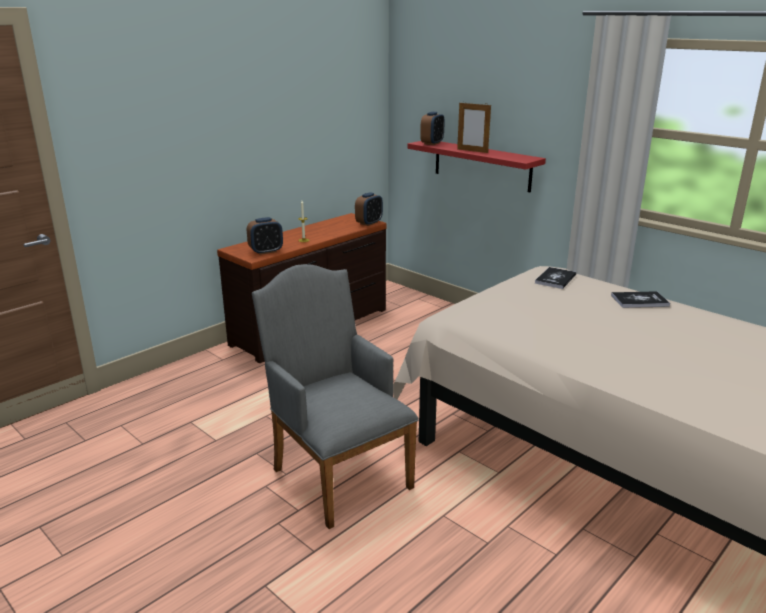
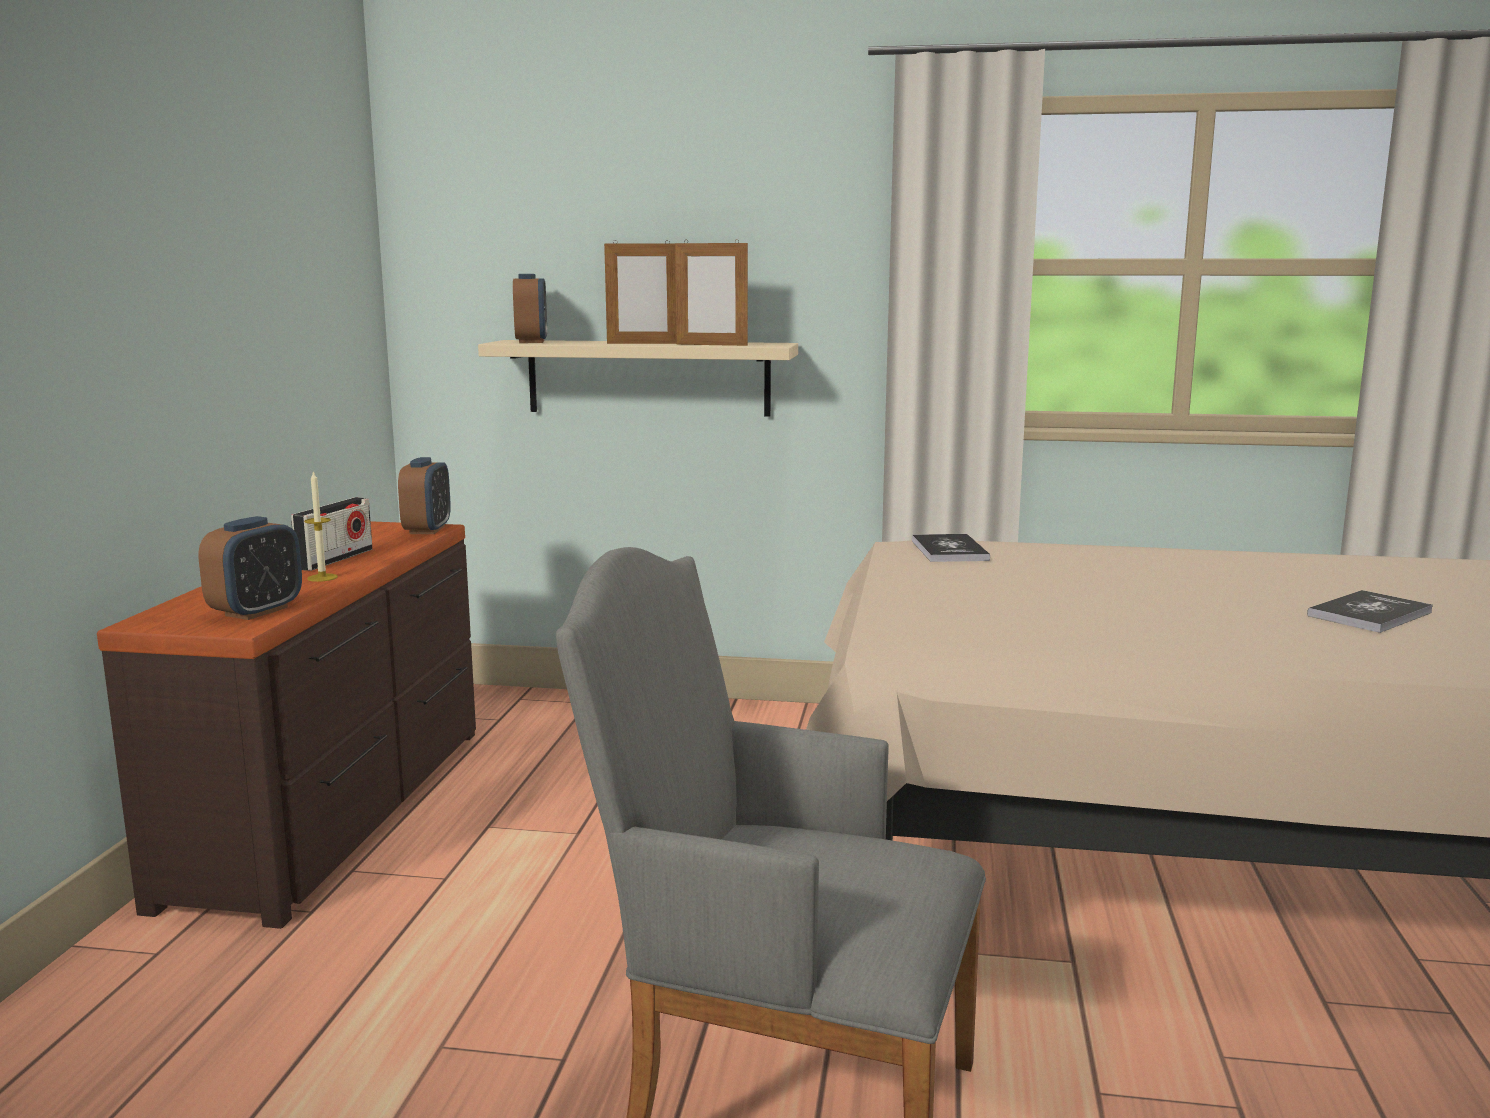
camera: 35 degrees left, 10 degrees down
red shelf [408,141,546,192] -> beige shelf [478,340,798,417]
book [611,291,670,308] -> book moved to [1307,590,1433,633]
none -> radio [291,497,373,571]
none -> picture frame [675,239,748,346]

